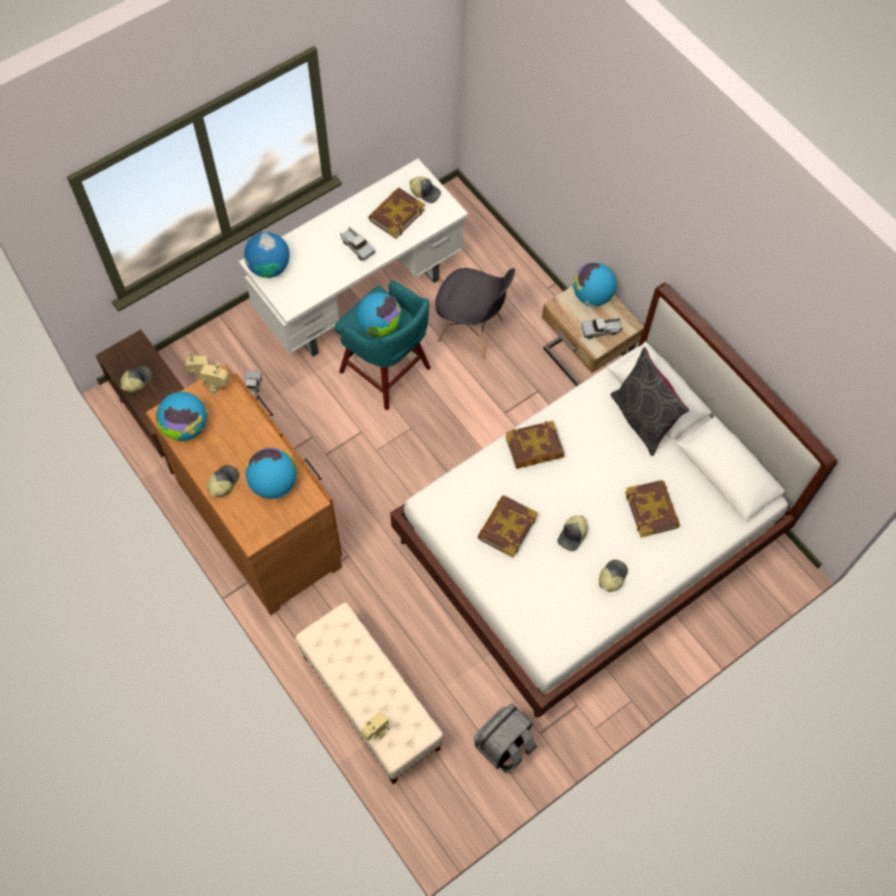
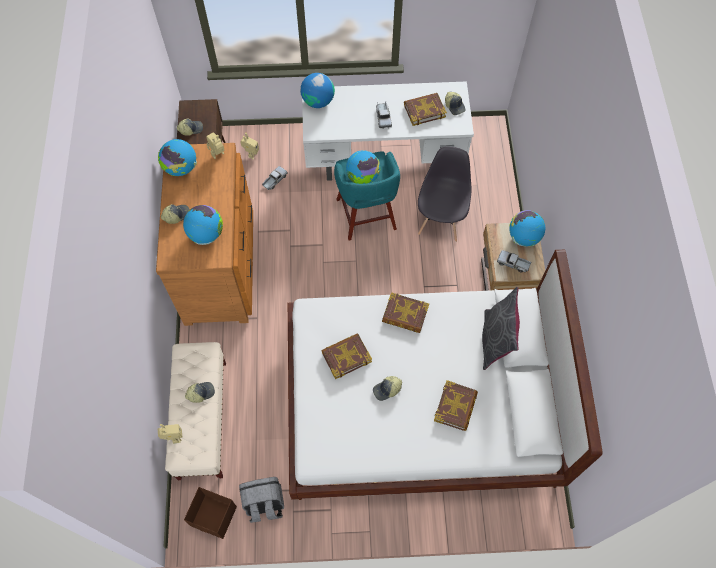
camera: 35 degrees right, 0 degrees up
grey chair [435,268,515,360] -> grey chair turned 135 degrees counterclockwise [418,146,471,242]
cap [599,560,628,592] -> cap moved to [185,382,215,403]
none -> brown storage box [184,487,237,539]

